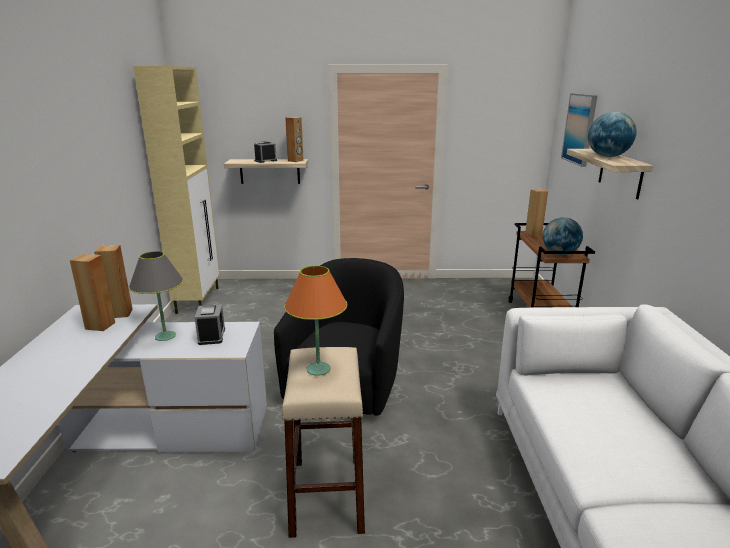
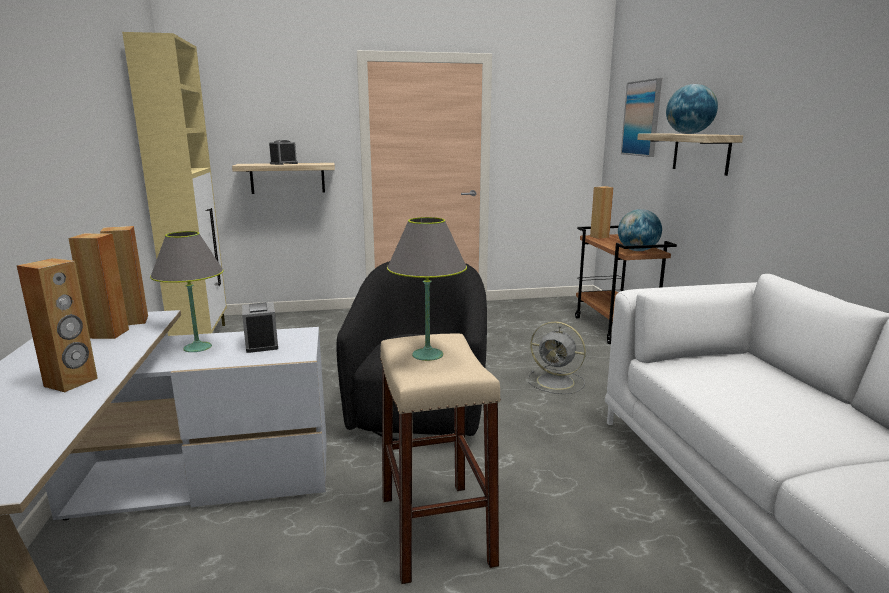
camera: 10 degrees left, 5 degrees down
orange table lamp [284,266,347,376] -> grey table lamp [387,217,467,361]
brown speaker [285,117,304,162] -> brown speaker moved to [17,258,98,392]
none -> grey fan [528,322,586,394]

